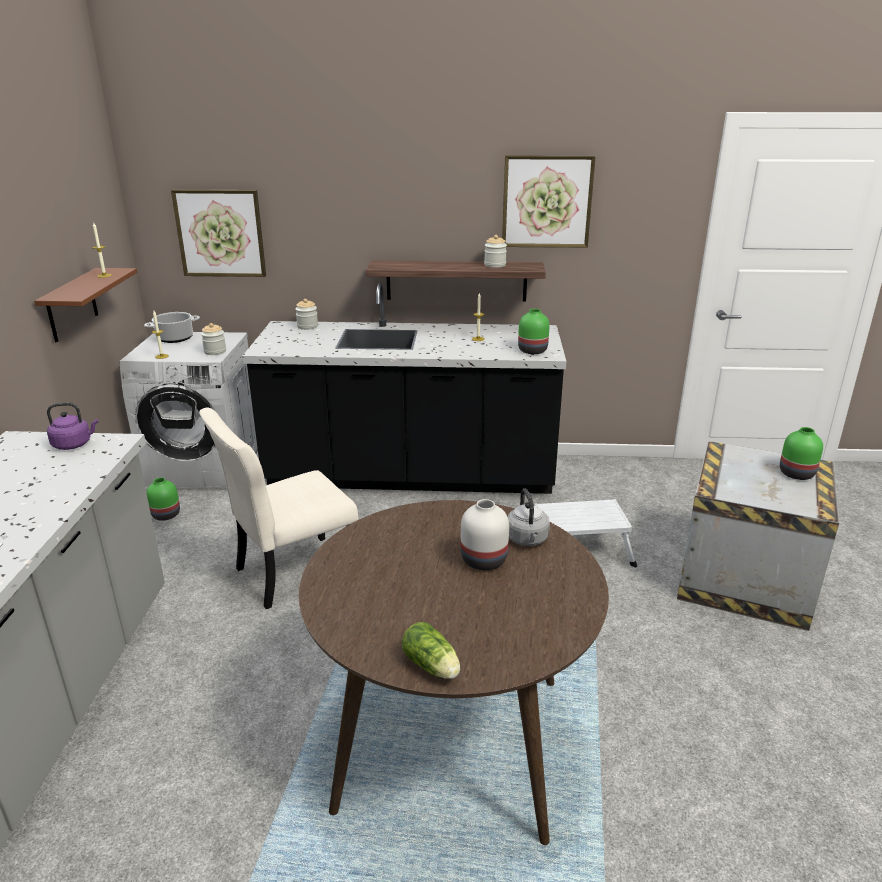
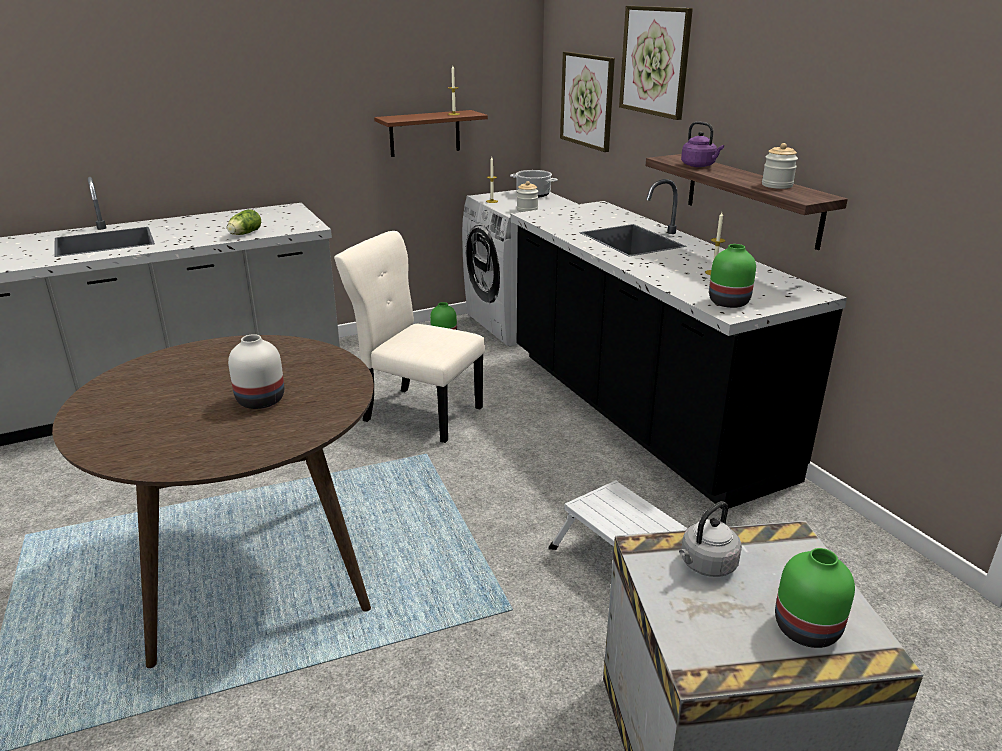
camera: 60 degrees right, 0 degrees up
purple kettle [47,402,99,450] -> purple kettle moved to [681,121,724,167]
jar [295,299,318,330] -> none
lettuce [402,622,460,679] -> lettuce moved to [227,209,261,235]
picture [502,155,596,248] -> picture moved to [619,6,693,120]
grey kettle [507,488,550,546] -> grey kettle moved to [679,501,742,577]

